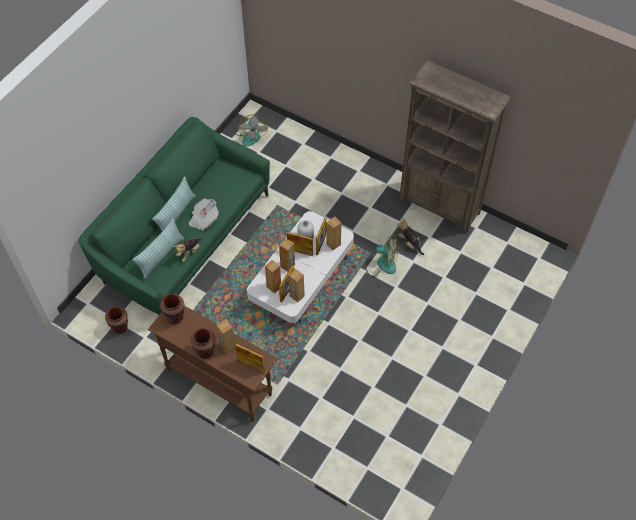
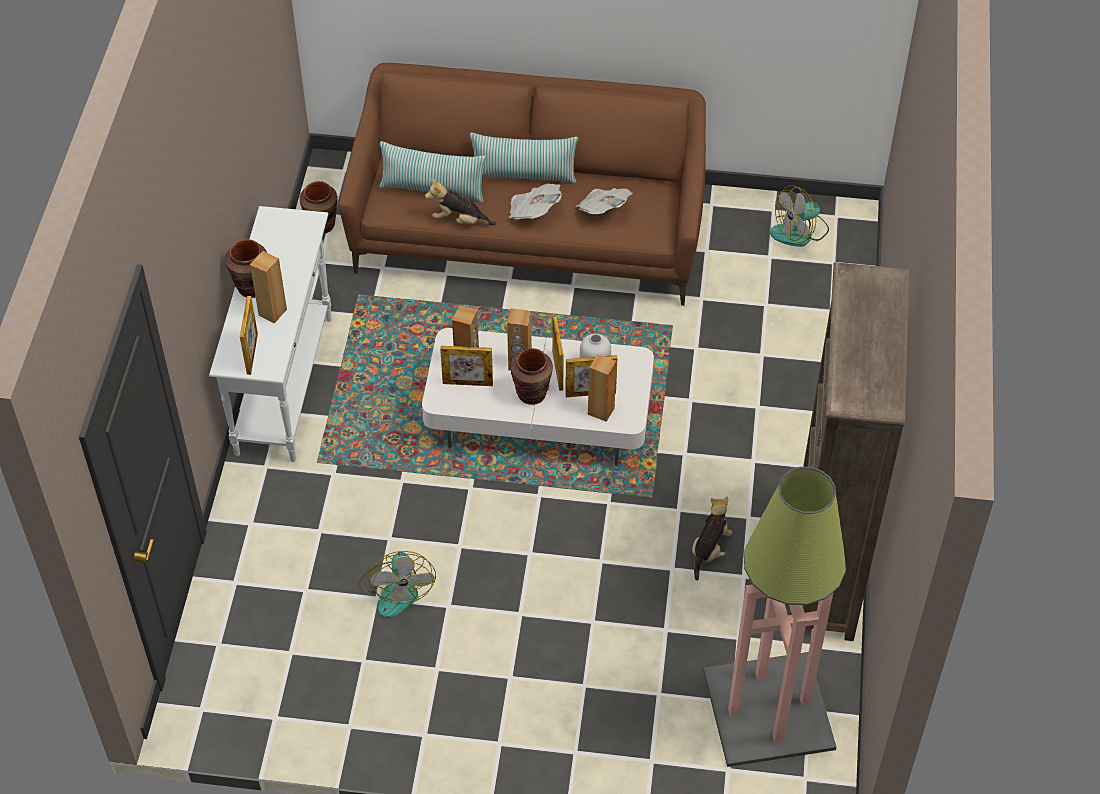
camera: 65 degrees right, 5 degrees down
green sofa [79,117,270,315] -> brown sofa [339,63,706,306]
brown console table [148,306,278,422] -> white console table [209,206,332,462]
brown vase [160,294,185,324] -> brown vase moved to [511,348,553,405]
brown speaker [288,269,305,302] -> none
fan [365,234,399,277] -> fan moved to [358,551,436,618]
none -> newspaper [576,188,632,214]
none -> floor lamp [703,467,846,767]

